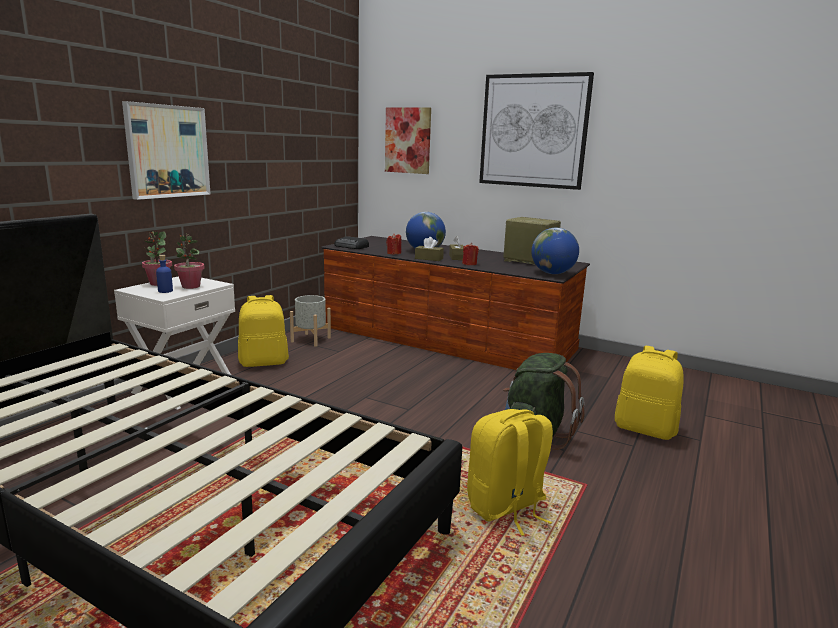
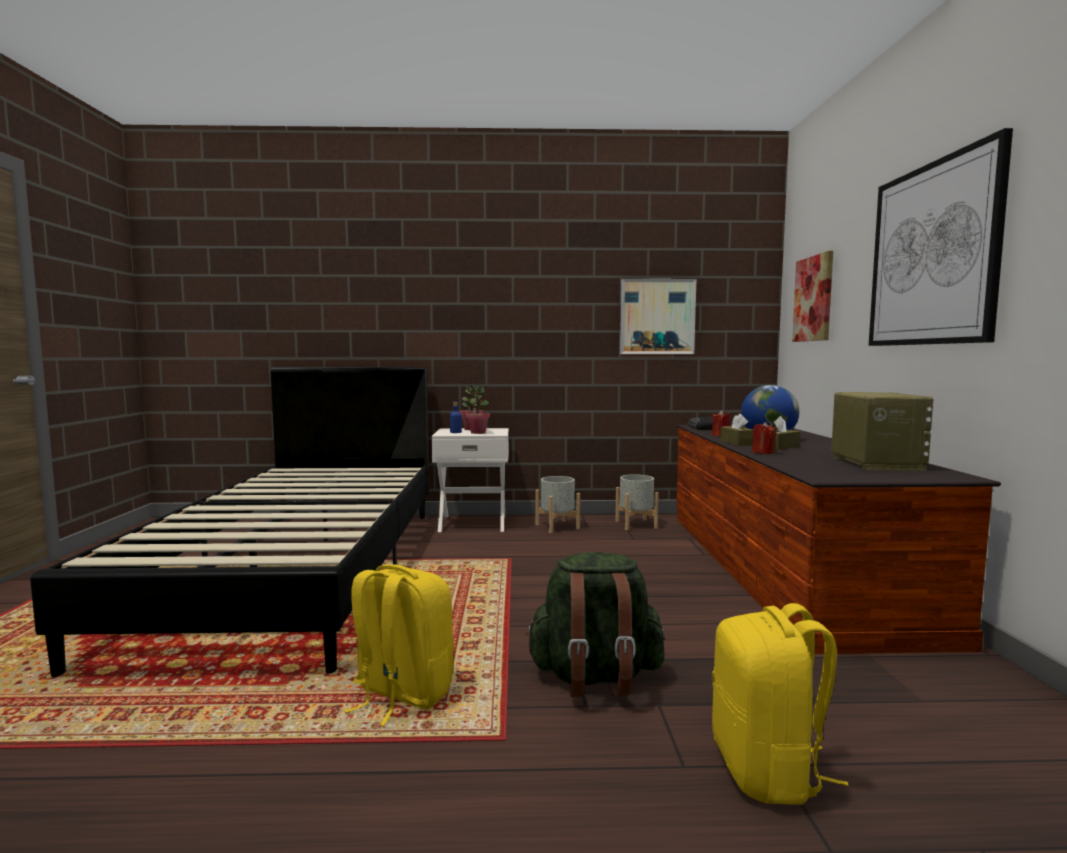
camera: 60 degrees right, 10 degrees down
picture [122,101,210,200] -> picture moved to [620,279,697,354]
yellow backpack [238,295,289,367] -> grey planter [536,476,580,533]
globe [531,228,579,274] -> none

